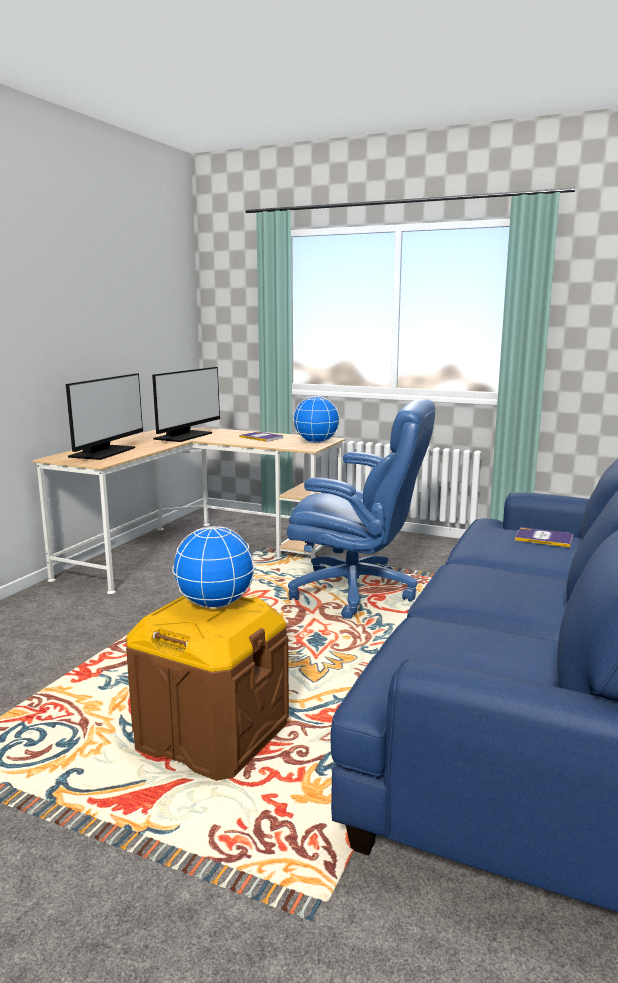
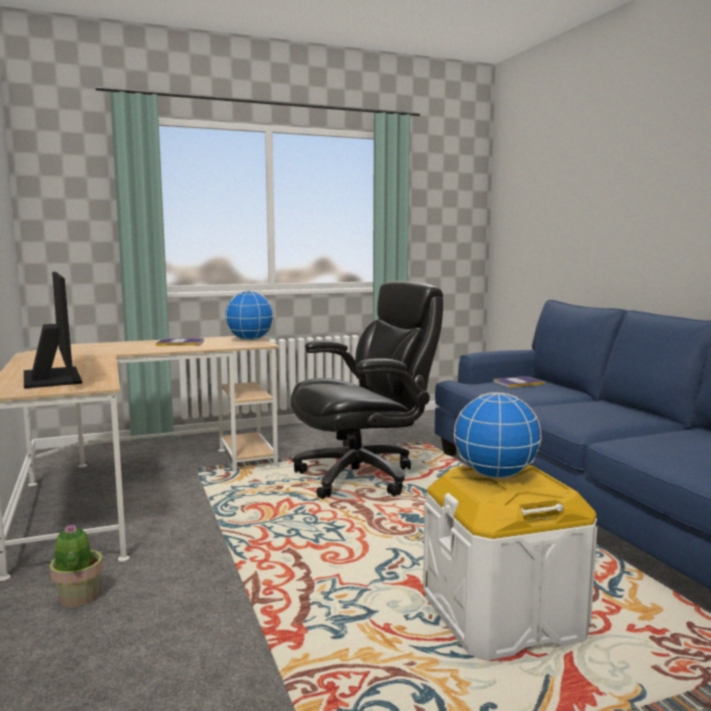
camera: 45 degrees left, 5 degrees down
brown storage box [126,595,289,781] -> white storage box [423,465,597,661]
monitor [152,367,220,442] -> none
blue office chair [286,399,435,619] -> black office chair [290,281,443,499]
none -> potted plant [49,524,103,608]

